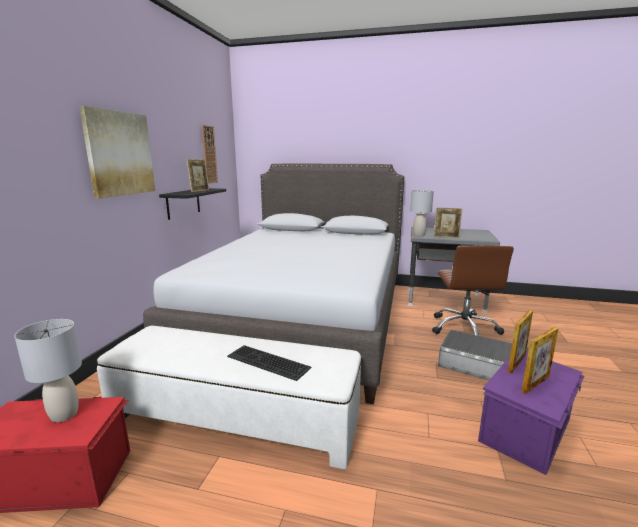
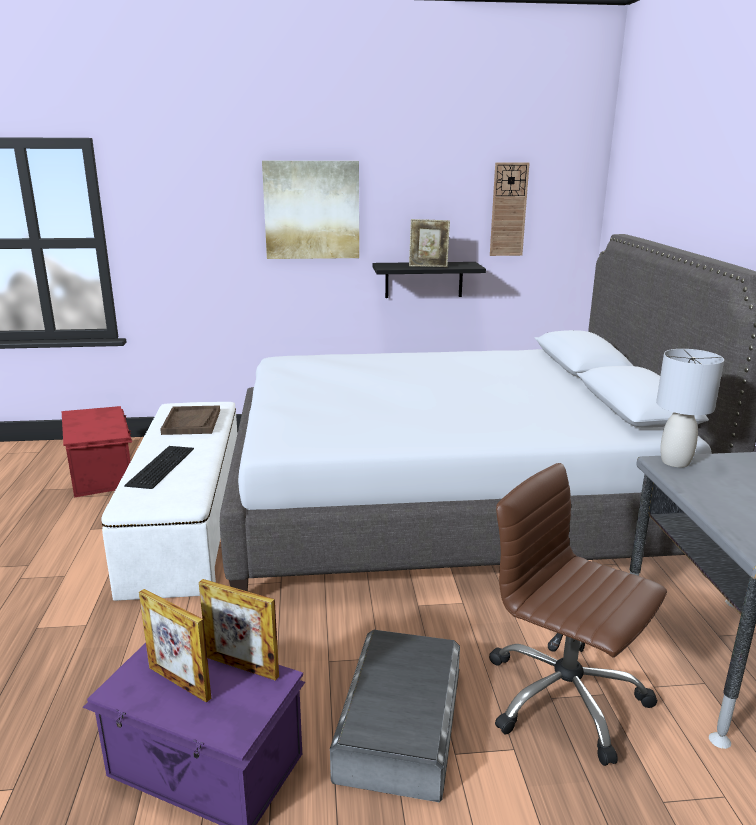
camera: 70 degrees right, 5 degrees up
grey table lamp [14,319,82,422] -> none
brown office chair [432,245,514,336] -> brown office chair turned 60 degrees clockwise [489,463,667,766]
picture frame [434,207,462,238] -> none
none -> brown tray [160,405,220,435]

